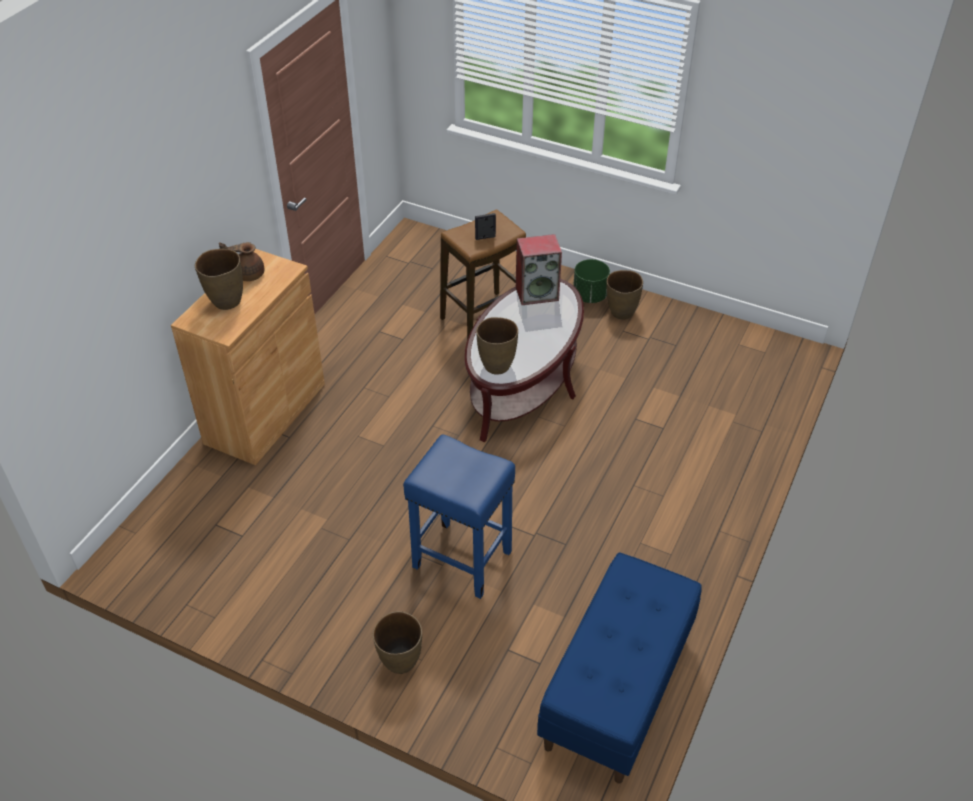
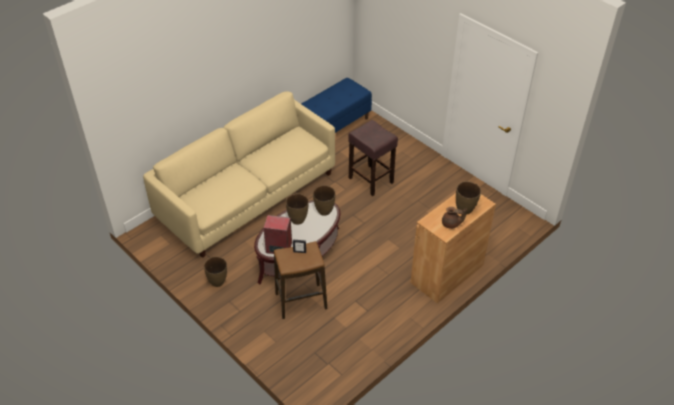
camera: 160 degrees left, 0 degrees up
brown vase [373,611,422,674] -> brown vase moved to [286,194,309,225]
blue stool [403,434,515,599] -> brown stool [348,120,398,196]
green planter [573,259,610,303] -> none
none -> beige sofa [143,91,335,258]

